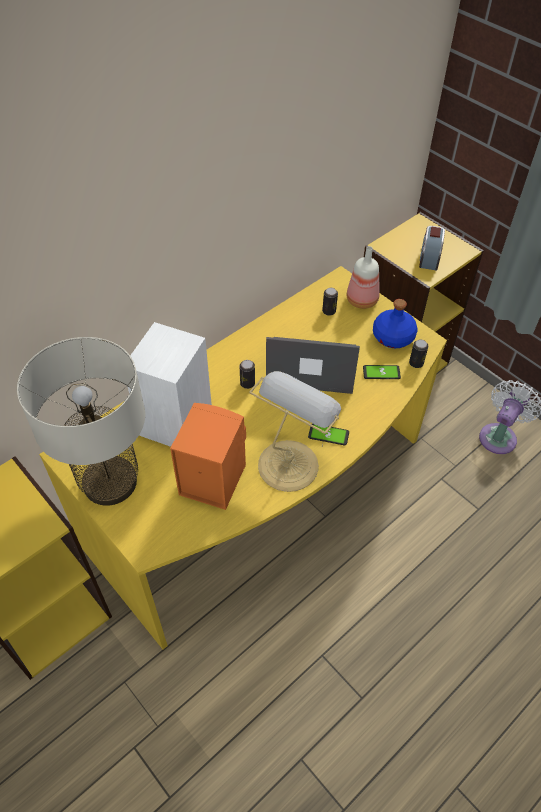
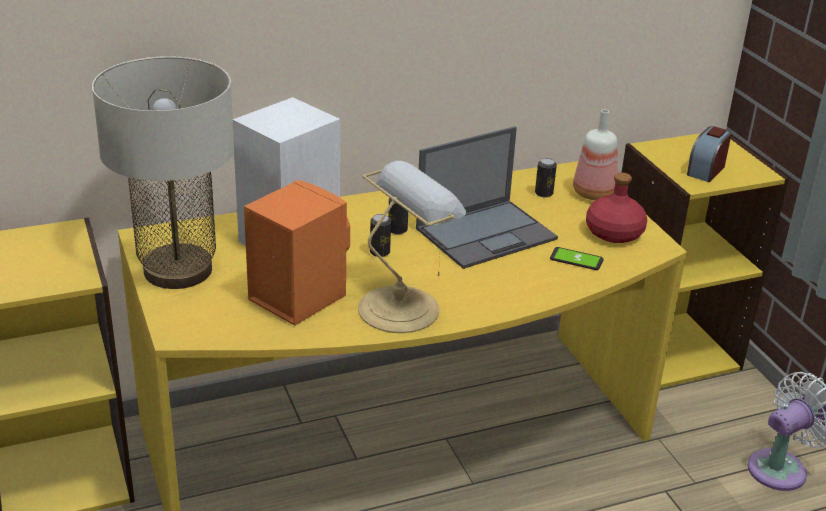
camera: 20 degrees right, 20 degrees down
laptop [266,337,360,394] -> laptop turned 120 degrees clockwise [416,126,558,269]
phone [308,424,349,445] -> none
blue bottle [373,299,417,348] -> red bottle [586,172,647,243]
can [409,339,428,368] -> can moved to [370,214,391,257]

